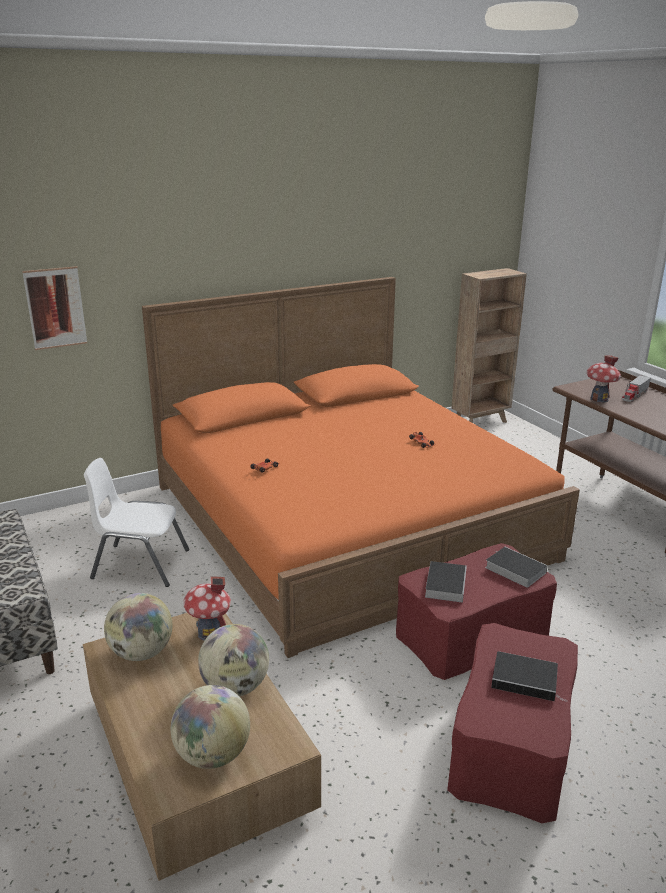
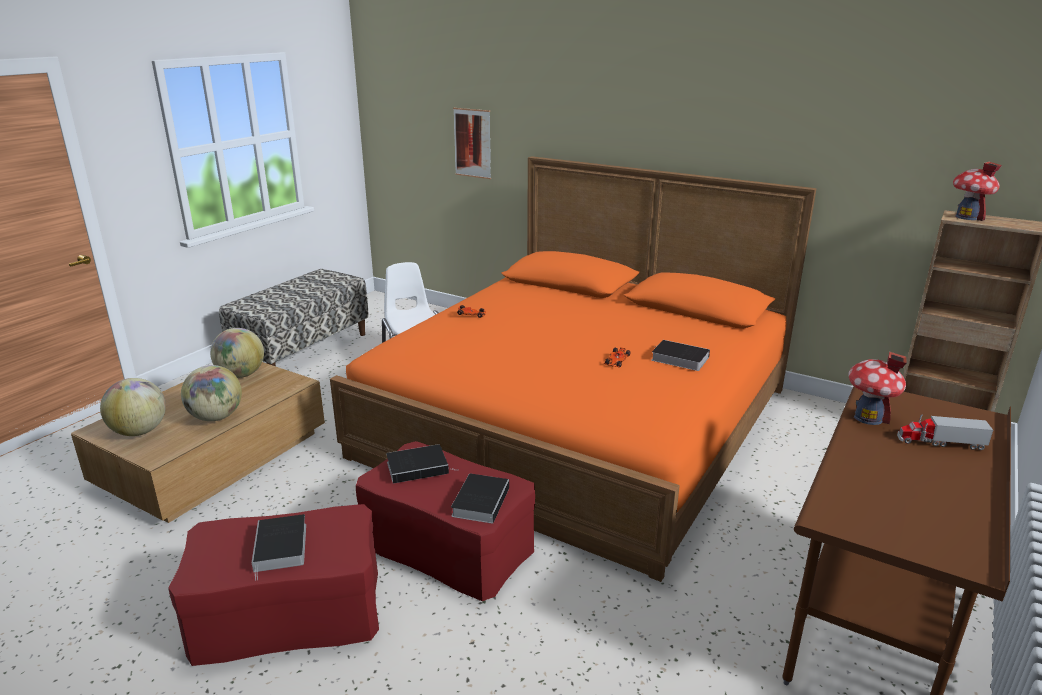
camera: 60 degrees right, 0 degrees up
toy house [183,576,231,641] -> toy house moved to [953,162,1002,221]
none -> book [651,340,710,371]

